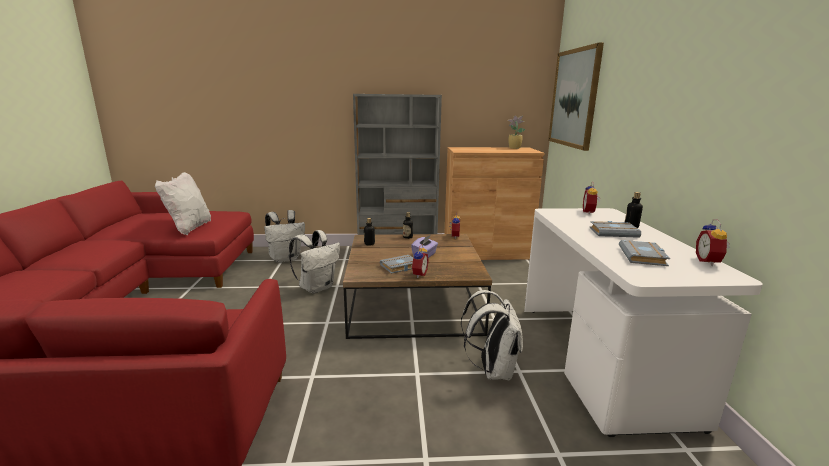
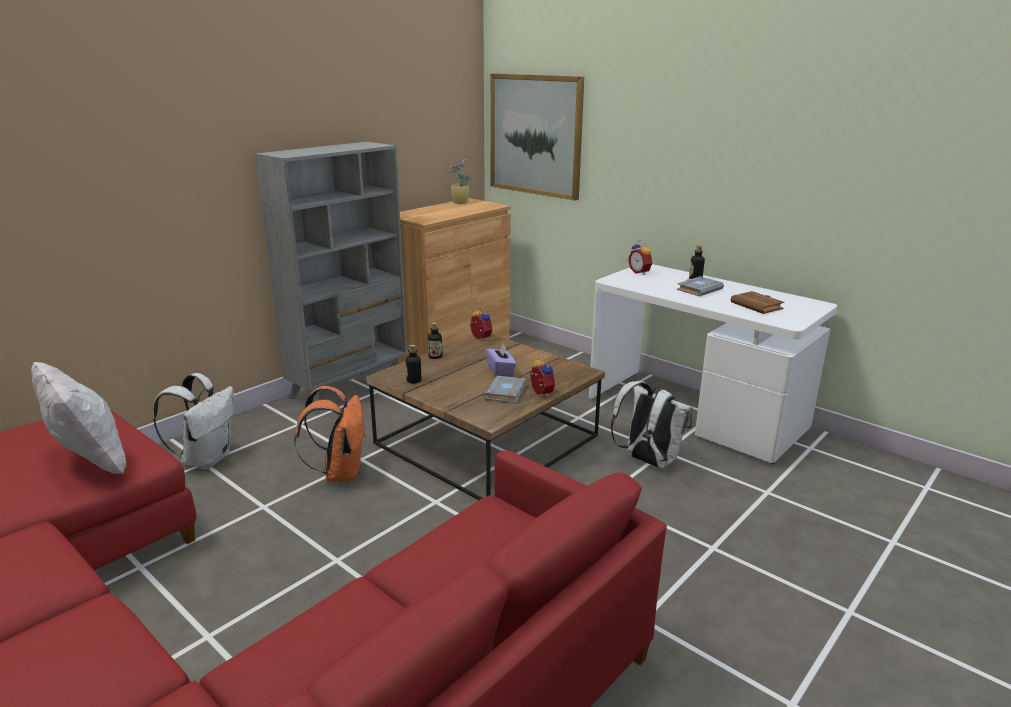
camera: 45 degrees left, 5 degrees up
white backpack [289,230,340,294] -> orange backpack [294,386,366,482]
grey book [619,240,670,266] -> brown book [731,291,784,314]
alarm clock [696,219,730,266] -> none

